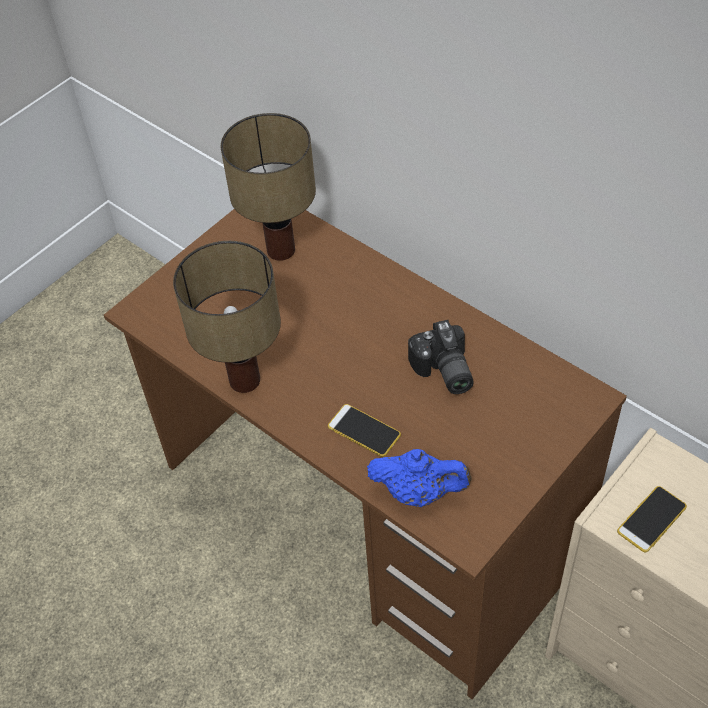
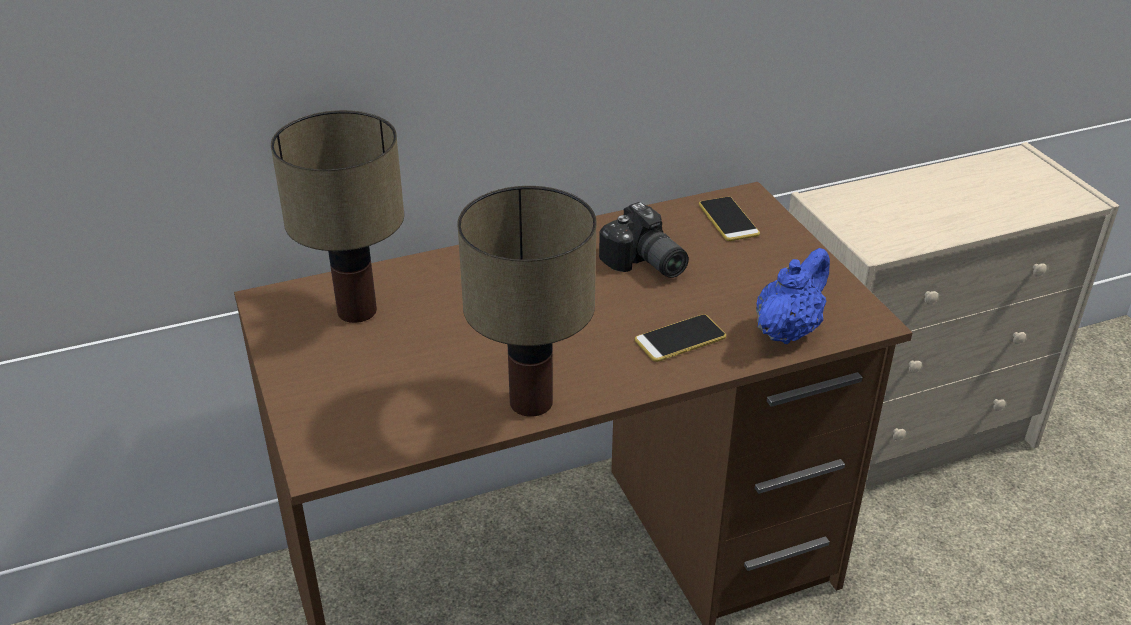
camera: 65 degrees left, 15 degrees down
camera [408,320,473,394] -> camera turned 45 degrees clockwise [599,202,689,278]
phone [617,486,687,552] -> phone moved to [699,197,760,241]

